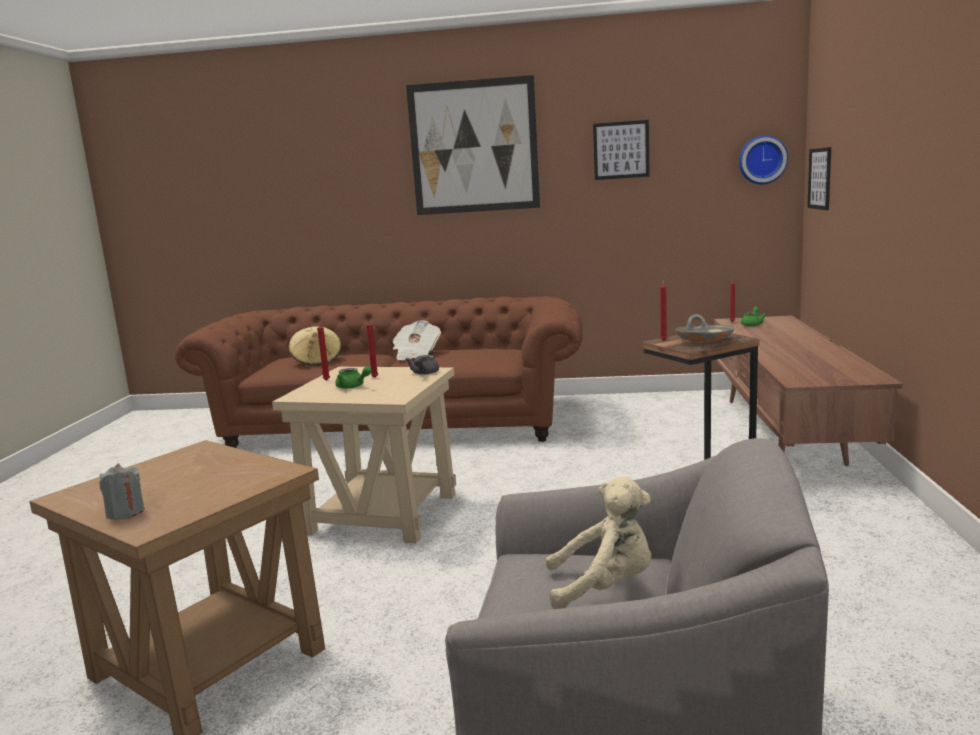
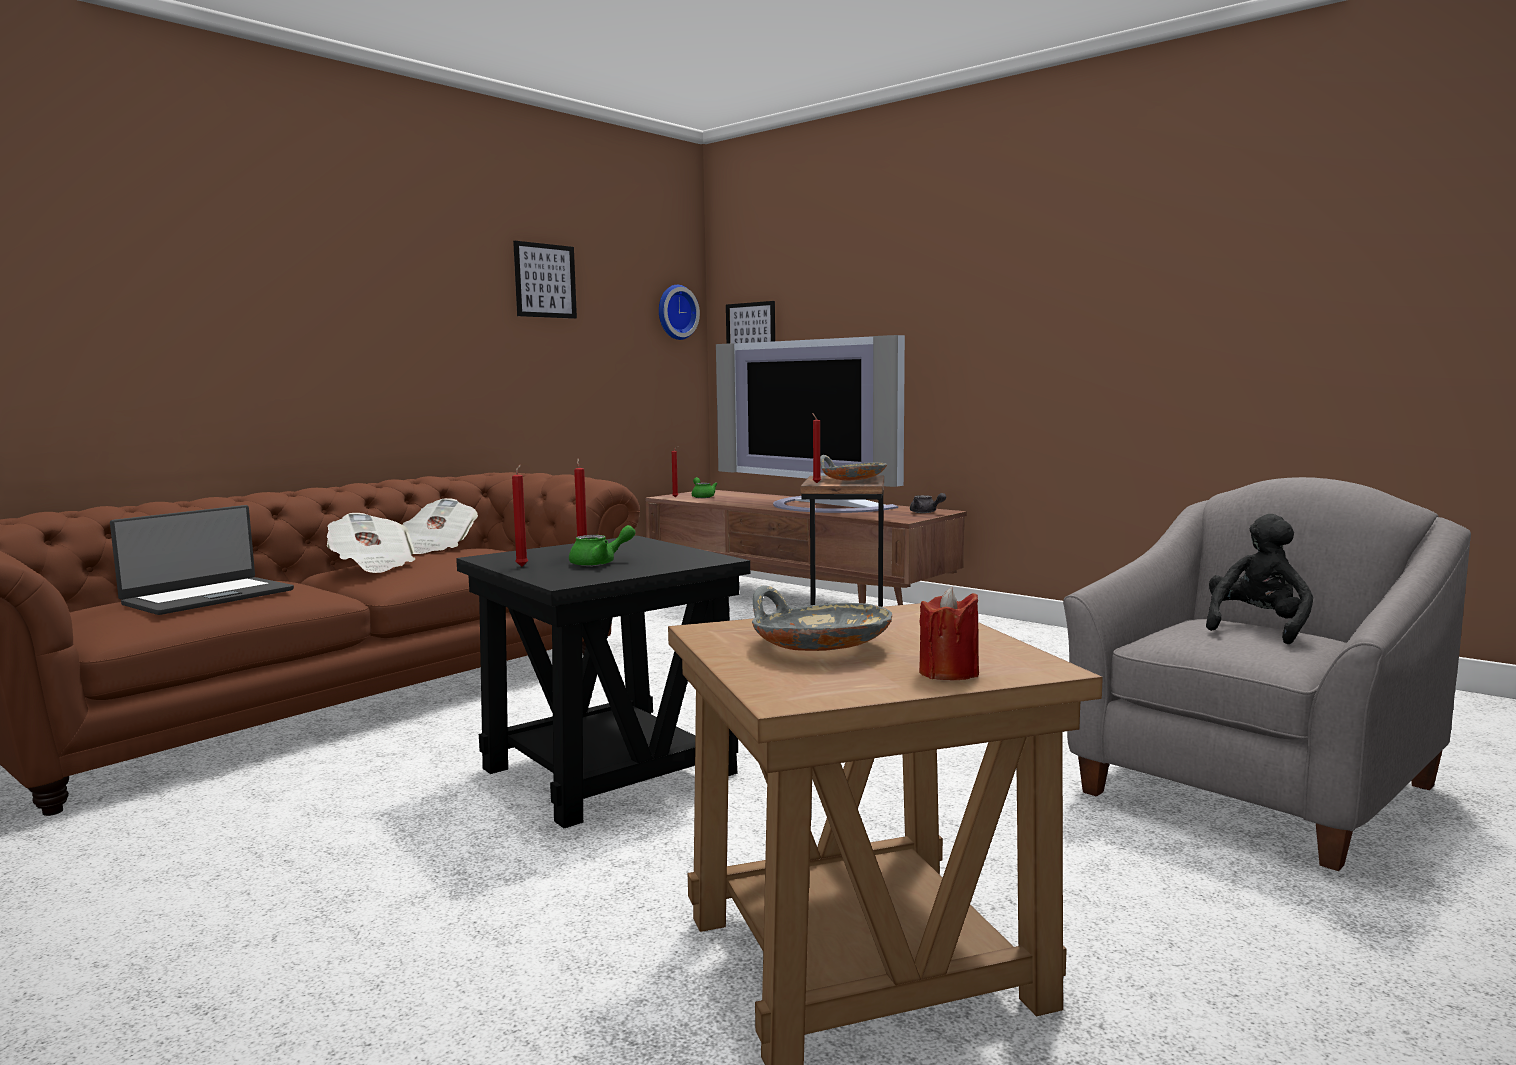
camera: 55 degrees left, 5 degrees down
grey candle [99,463,144,520] -> red candle [919,587,979,680]
beige side table [272,367,456,543] -> black side table [456,536,750,828]
beige hat [288,326,341,366] -> laptop [110,505,294,615]
grey teapot [405,355,439,375] -> grey teapot moved to [910,493,946,513]
picture [406,75,540,215] -> none
beige plush toy [546,477,652,609] -> black plush toy [1206,514,1313,644]
none -> newspaper [402,498,478,554]
none -> television [716,335,905,513]
none -> grey bowl [752,585,892,651]

